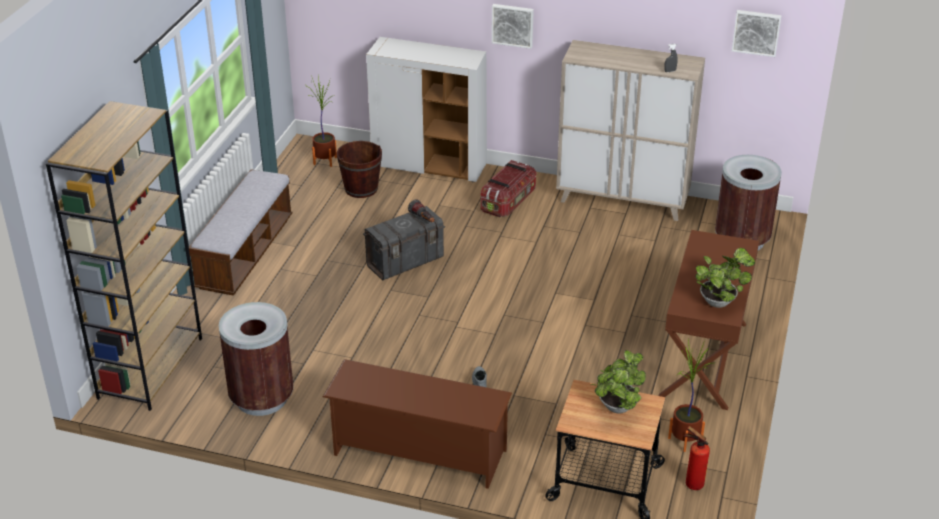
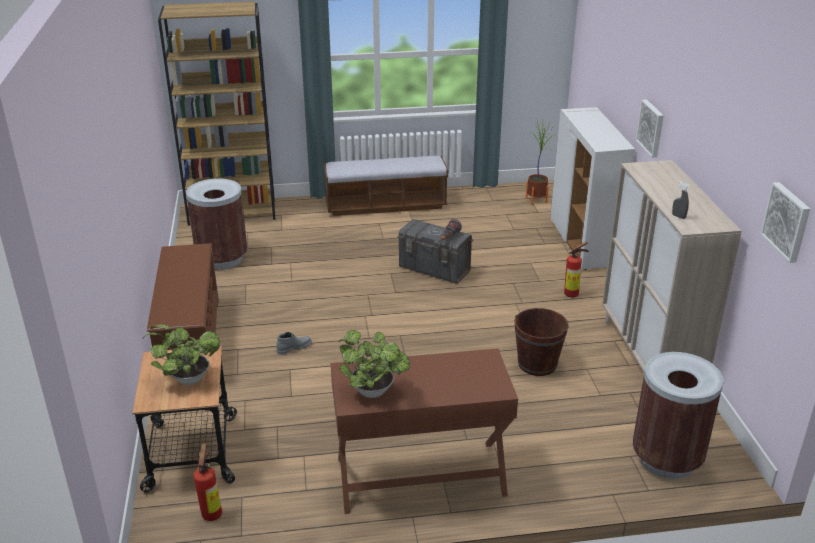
camera: 65 degrees right, 5 degrees down
brown bucket [337,141,382,198] -> brown bucket moved to [514,308,569,376]
storage box [481,160,536,217] -> fire extinguisher [564,242,589,297]
potted plant [668,339,713,452] -> none

